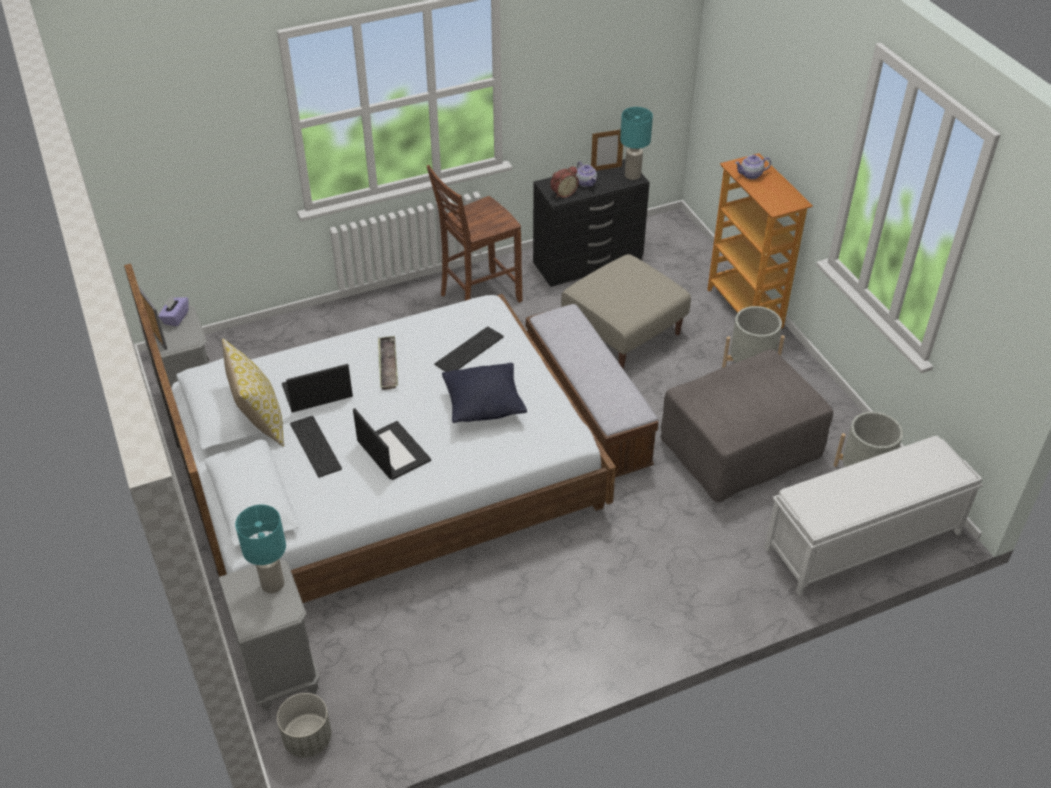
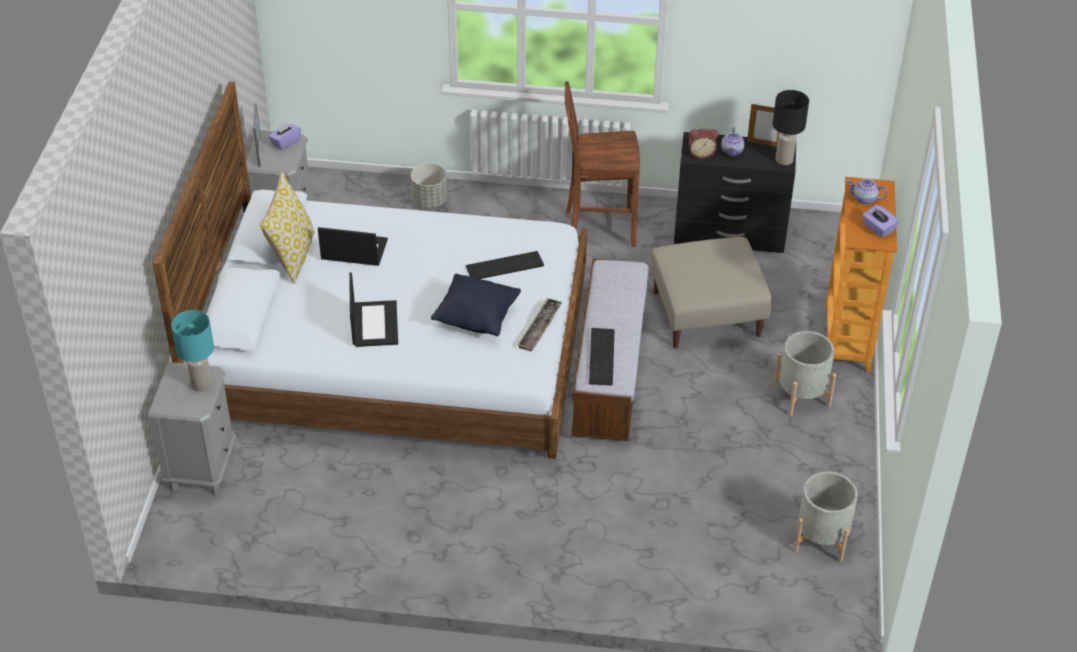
camera: 30 degrees right, 0 degrees up
grey planter [277,693,332,757] -> grey planter moved to [411,163,448,208]
keyboard [290,416,342,478] -> keyboard moved to [589,328,615,386]
tray [378,336,398,390] -> tray moved to [517,298,562,351]
turquoise table lamp [620,107,653,180] -> black table lamp [773,90,809,165]
grey ottoman [660,349,833,503] -> none
white bench [764,436,983,596] -> none
none -> purple tissue box [863,204,899,238]

